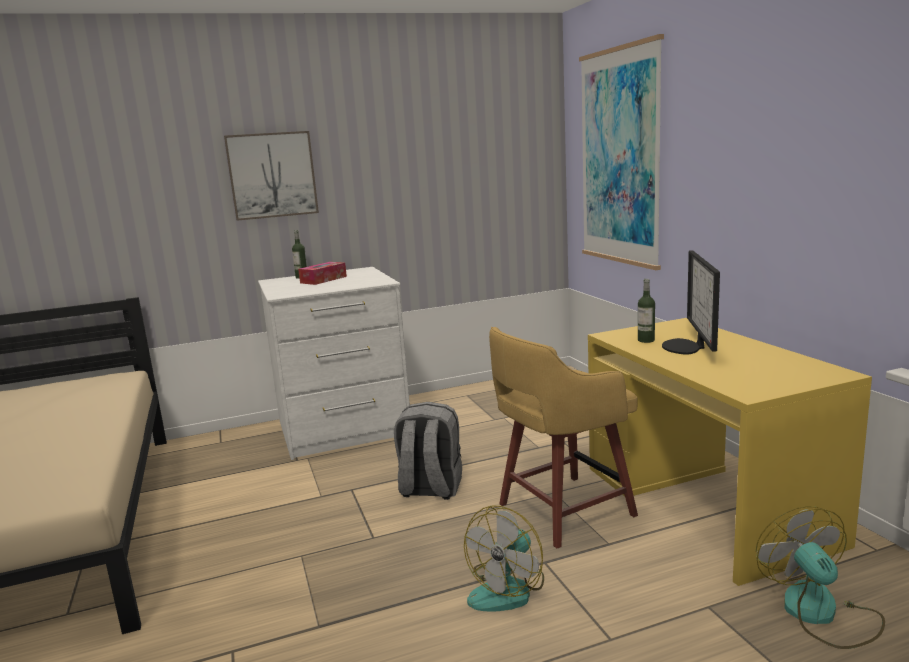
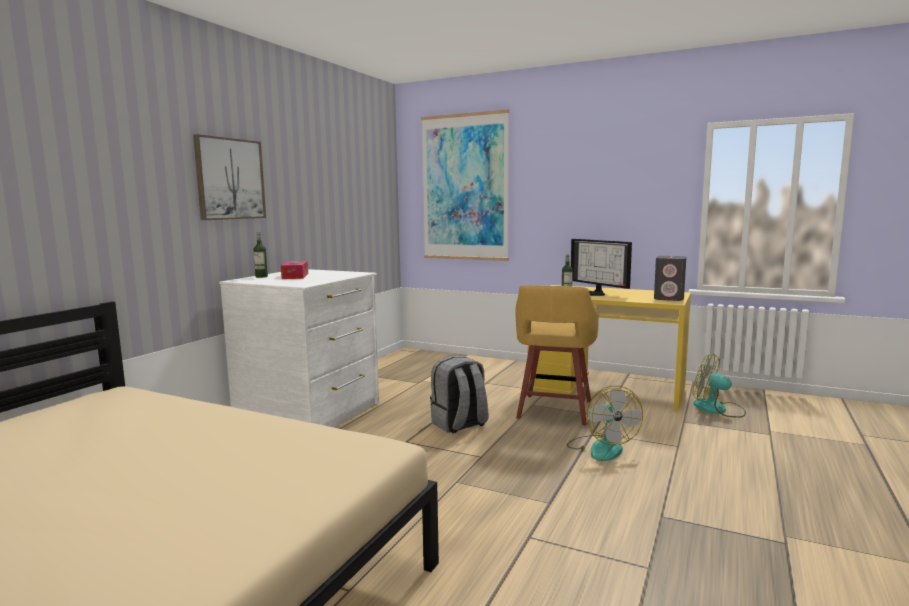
camera: 45 degrees left, 5 degrees down
none -> grey speaker [654,256,686,301]

